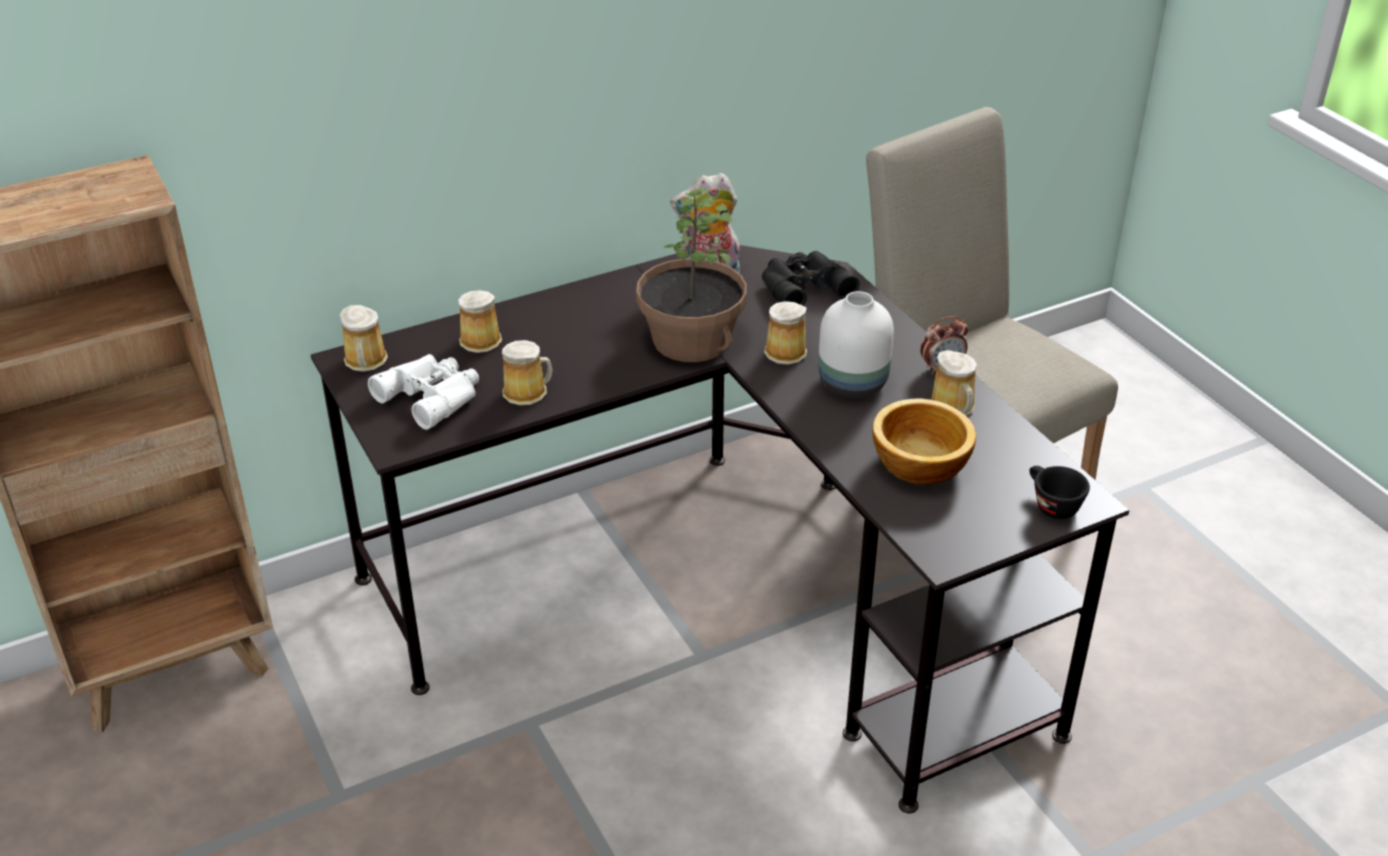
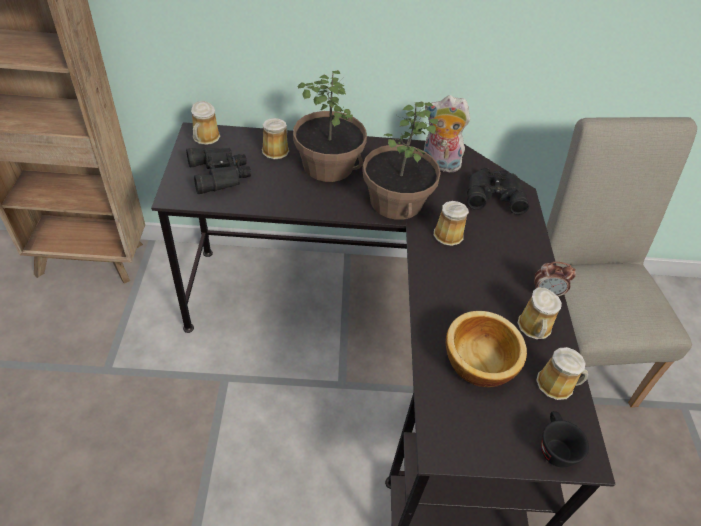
camera: 25 degrees right, 10 degrees up
white binoculars [368,354,479,430] -> black binoculars [186,148,251,194]
mug [502,340,553,406] -> mug moved to [536,347,588,400]
white vase [818,291,894,398] -> none
none -> potted plant [293,70,367,182]

